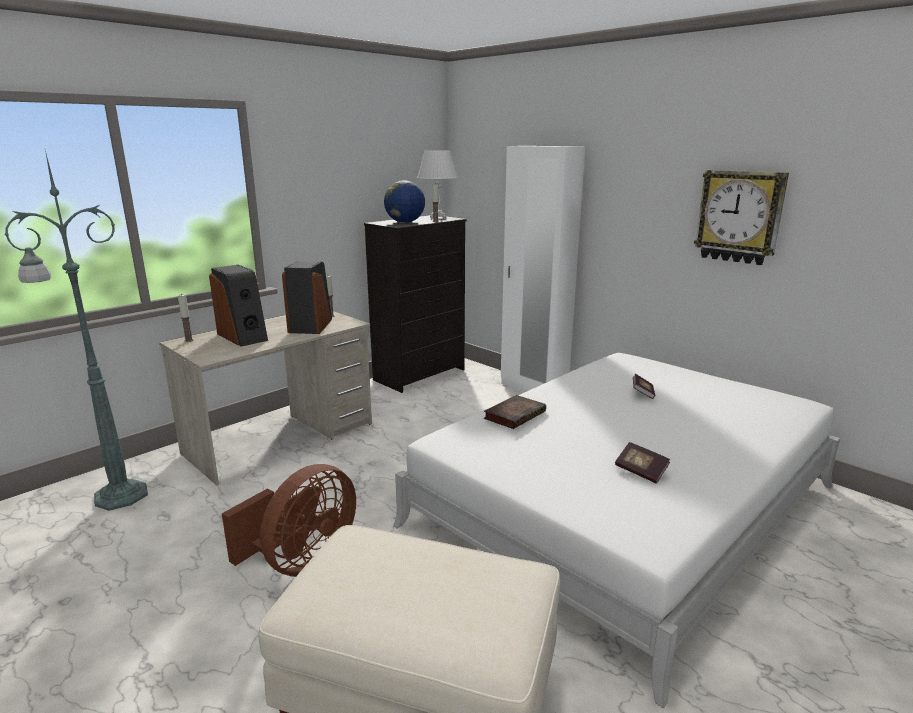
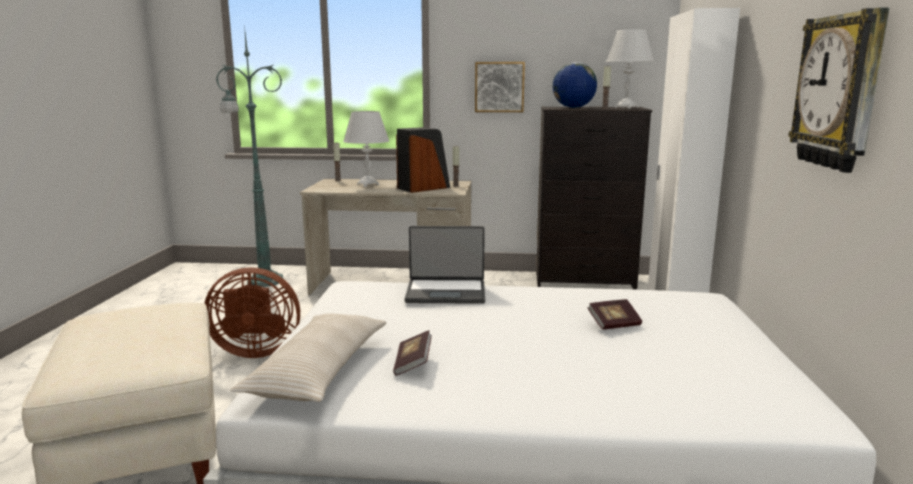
camera: 50 degrees right, 5 degrees down
speaker [209,265,268,347] -> white table lamp [343,111,389,187]
book [484,395,546,429] -> laptop [405,226,485,304]
none -> beige pillow [231,313,386,402]
none -> picture [475,62,525,112]

